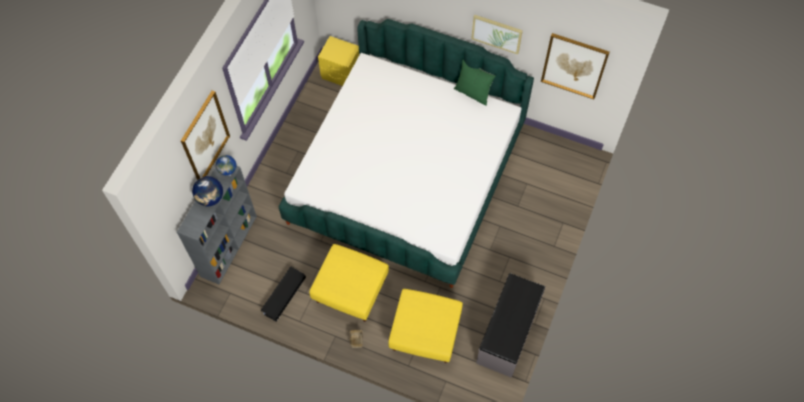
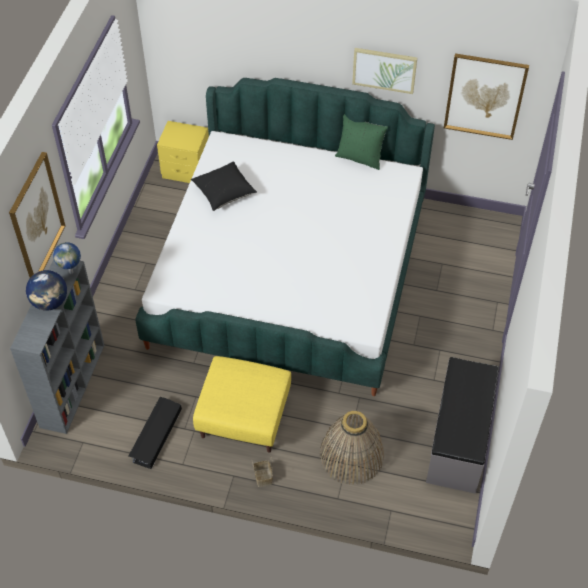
camera: 10 degrees left, 10 degrees down
yellow ottoman [388,289,463,363] -> basket [320,411,384,485]
none -> black pillow [191,162,257,211]

